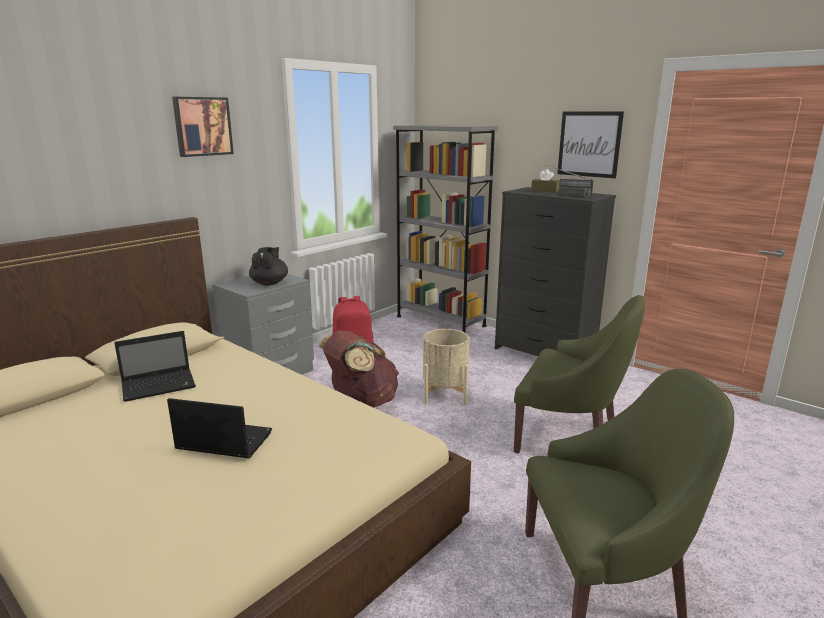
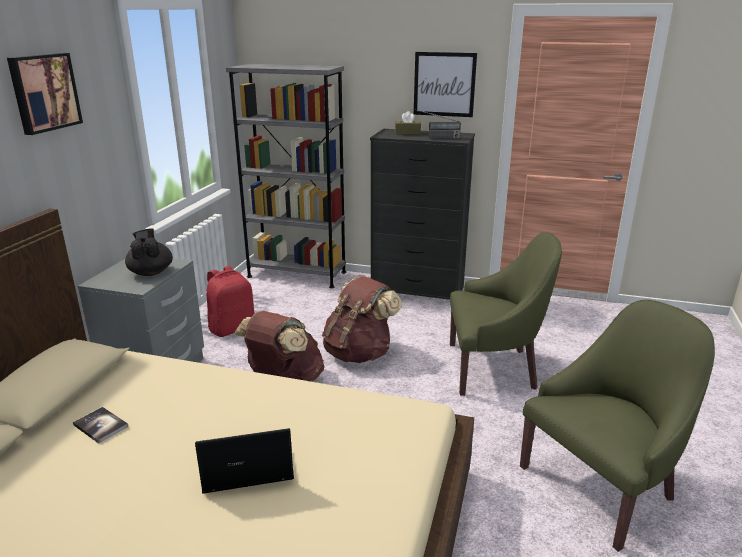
camera: 25 degrees left, 5 degrees up
laptop [114,331,196,402] -> book [73,407,129,444]
beige planter [423,329,470,405] -> brown backpack [322,276,402,363]

